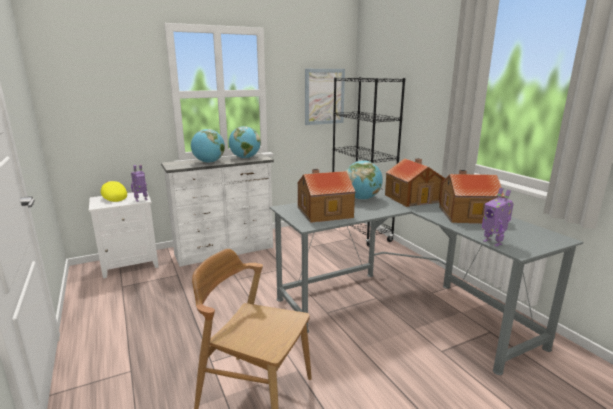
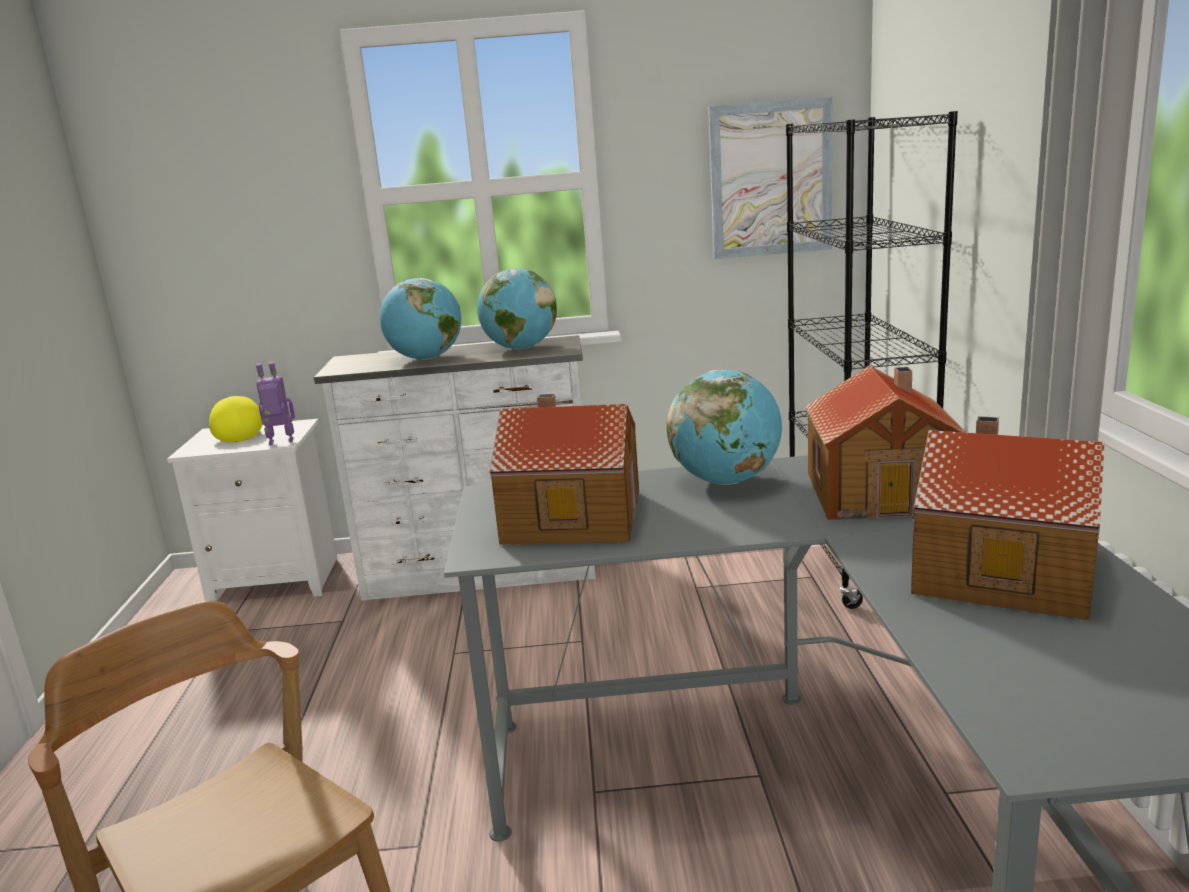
camera: 25 degrees right, 0 degrees up
toy robot [482,188,514,246] -> none

